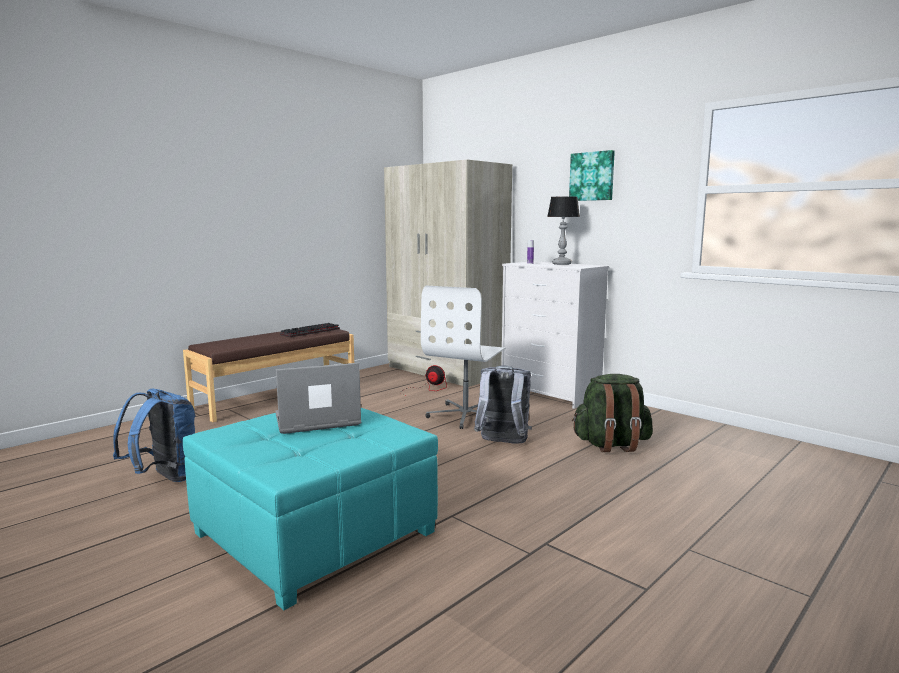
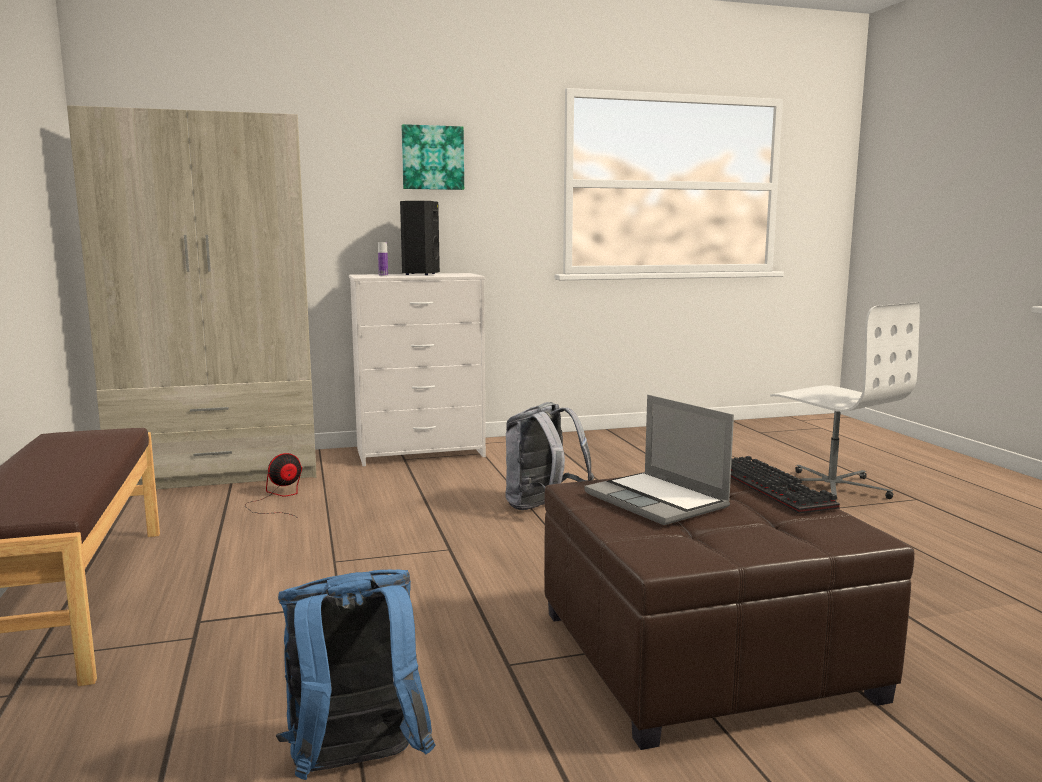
camera: 60 degrees left, 0 degrees up
turquoise ottoman [183,408,438,610] -> brown ottoman [544,477,915,750]
laptop [275,363,361,434] -> laptop turned 45 degrees counterclockwise [584,395,734,525]
keyboard [280,323,340,337] -> keyboard moved to [731,456,840,514]
white office chair [421,286,506,429] -> white office chair moved to [770,302,920,501]
table lamp [547,196,580,265] -> black speaker [400,201,440,275]
green backpack [572,374,653,452] -> none

